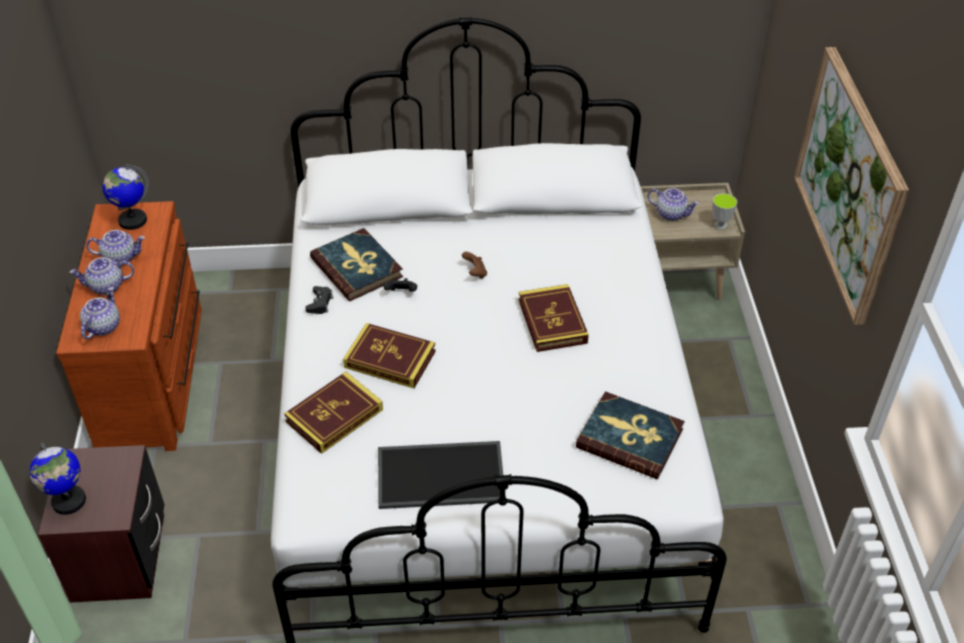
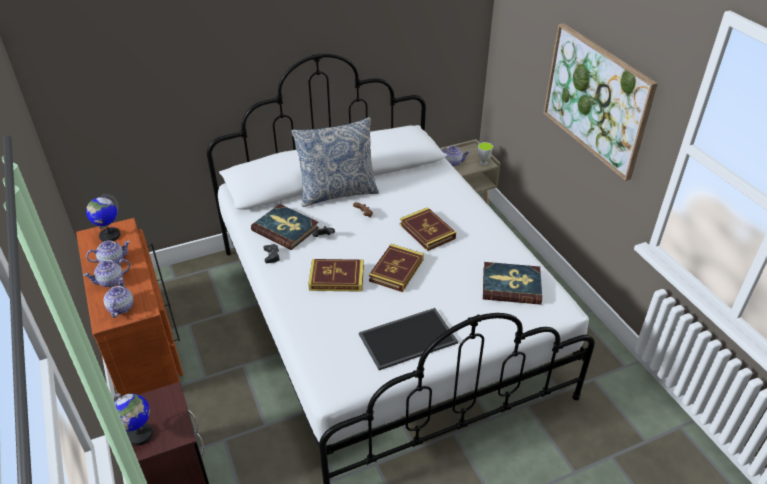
camera: 20 degrees left, 5 degrees down
book [284,372,383,454] -> book moved to [369,244,424,292]
none -> pillow [291,117,379,207]

